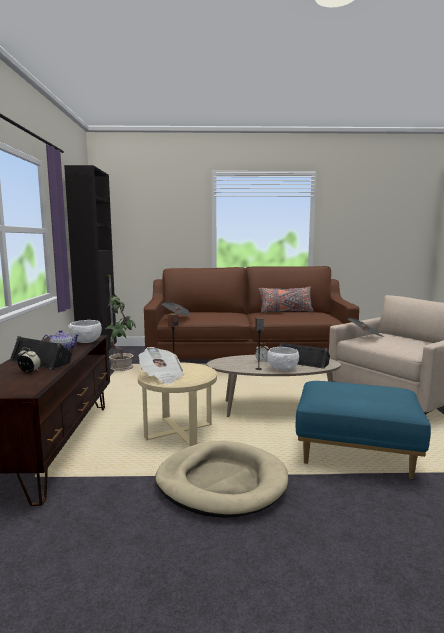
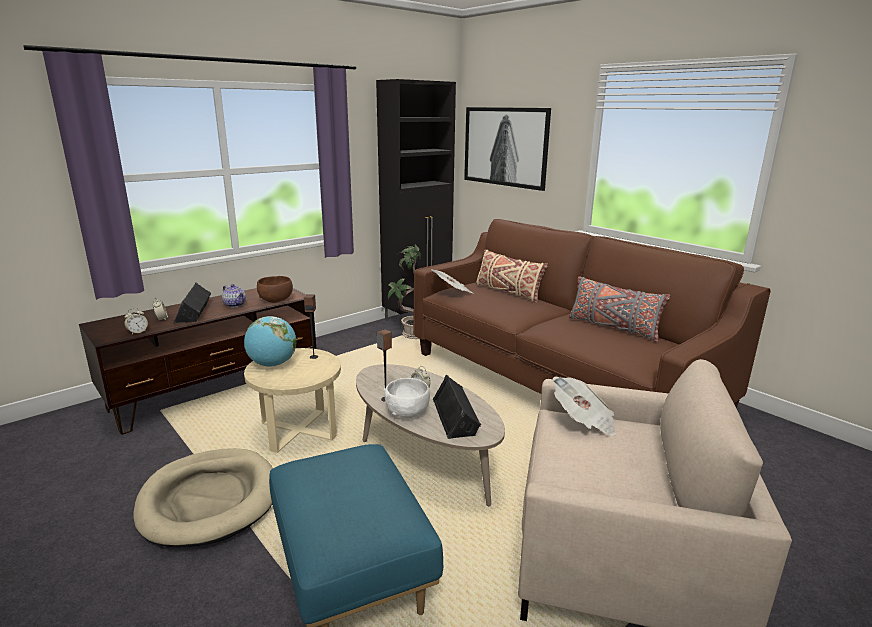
camera: 50 degrees right, 10 degrees up
white bowl [68,320,102,343] -> brown bowl [257,276,293,303]
newspaper [139,347,185,384] -> globe [244,316,297,366]
none -> alarm clock [125,308,148,334]
none -> picture [464,107,551,191]
none -> beige pillow [476,250,548,303]

